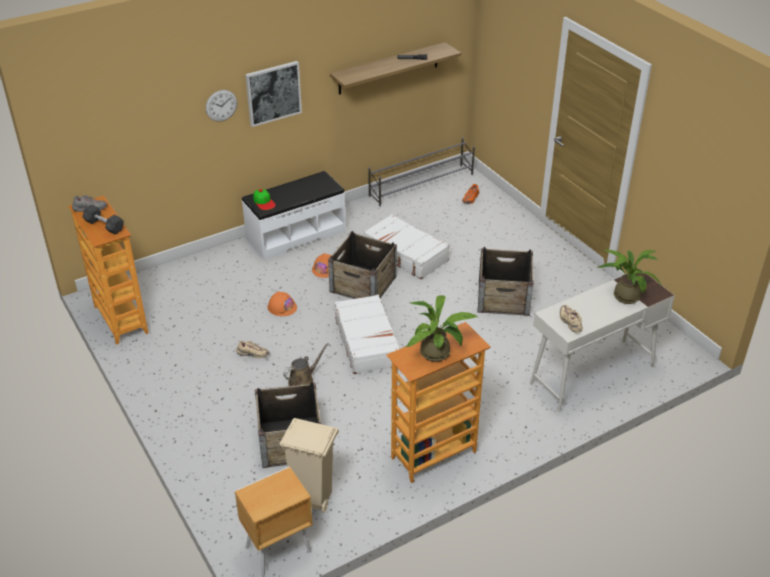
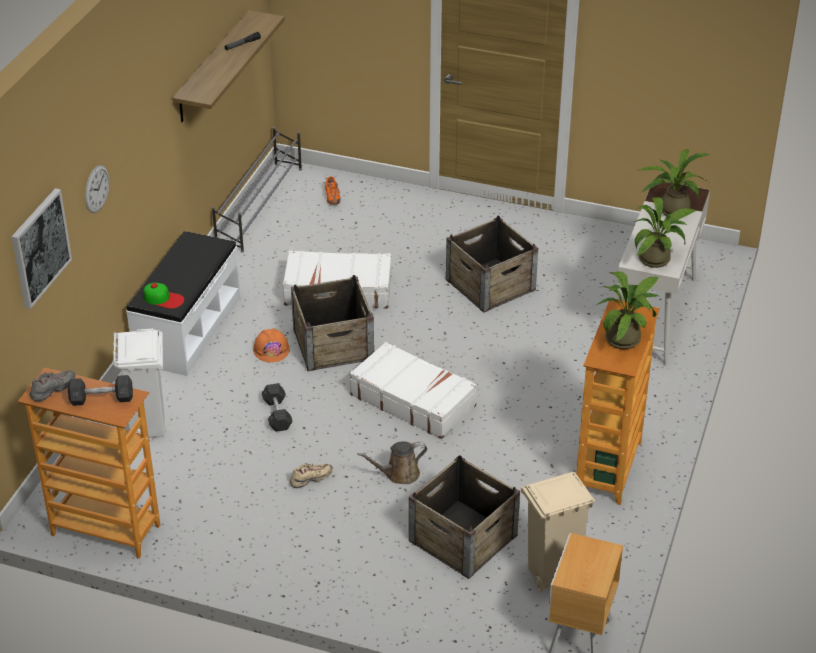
camera: 40 degrees left, 0 degrees up
picture [245,61,302,127] -> picture moved to [11,188,72,309]
orange hard hat [267,291,297,316] -> grey dumbbell [262,383,293,432]
brown watering can [283,343,329,386] -> brown watering can turned 120 degrees counterclockwise [357,441,427,484]
beige shoe [560,305,583,333] -> potted plant [634,197,696,268]
none -> white trash can [113,329,165,438]

